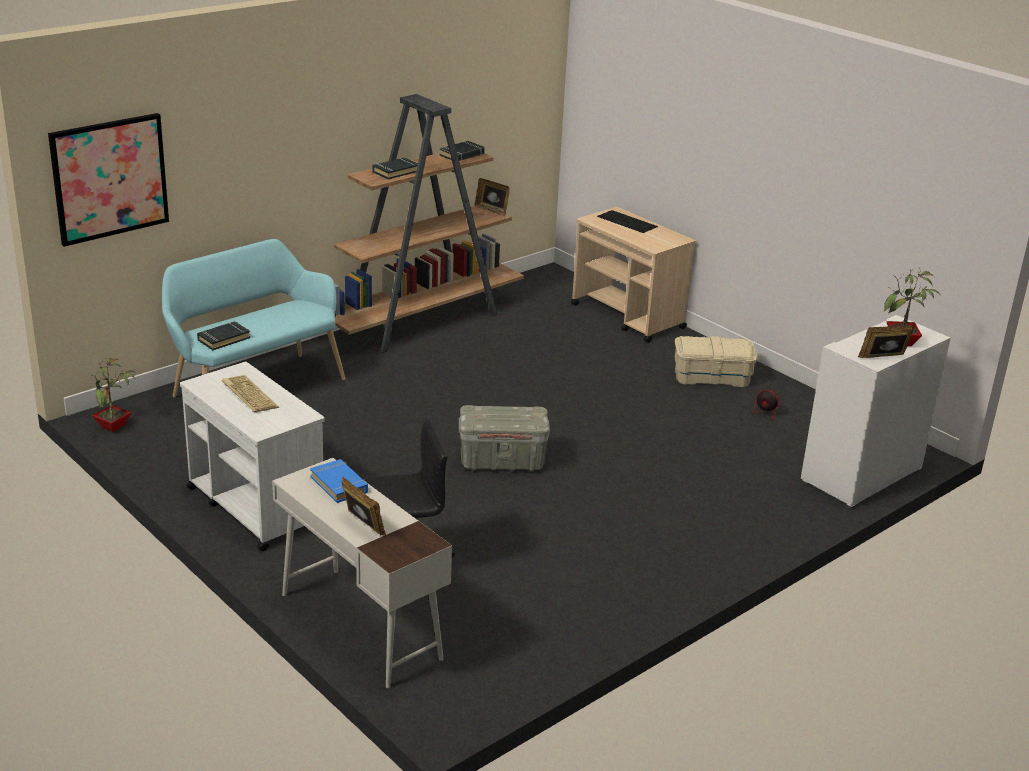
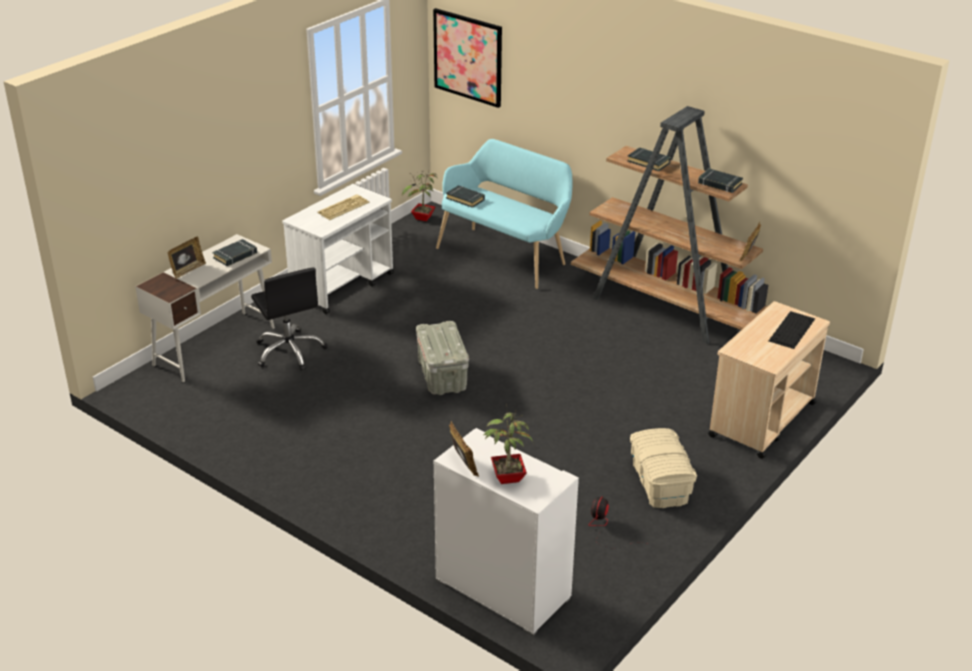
camera: 80 degrees right, 5 degrees up
blue book [310,459,368,503] -> black book [213,239,257,266]

